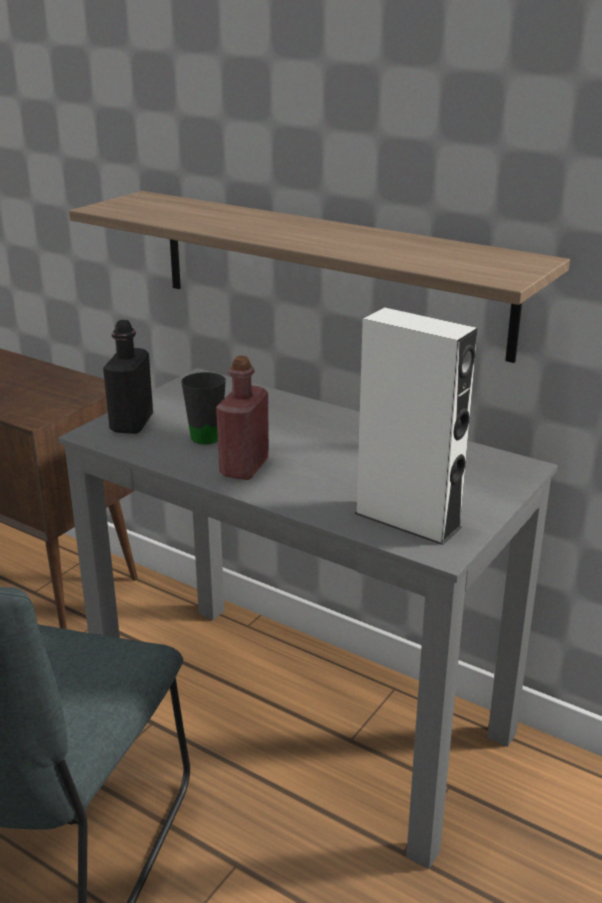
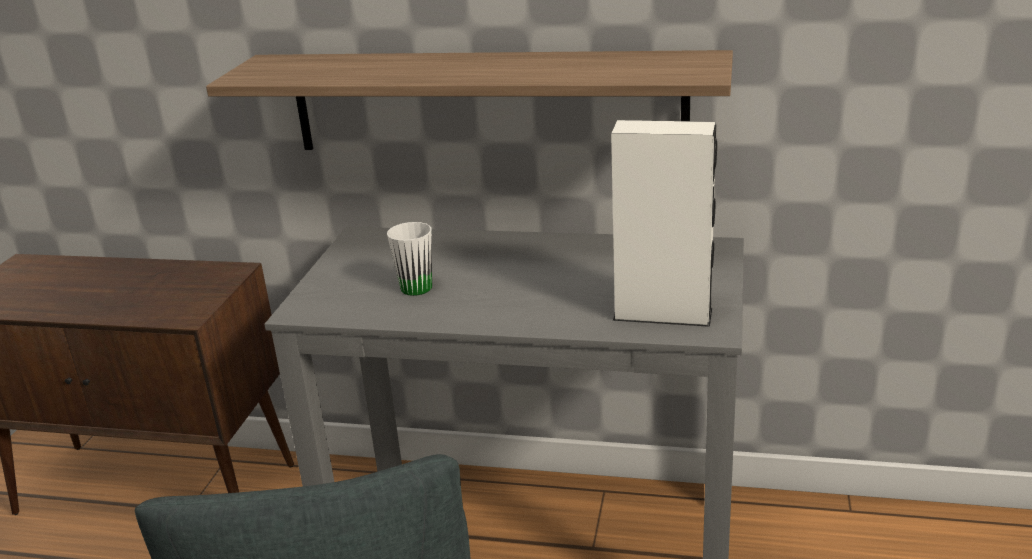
camera: 20 degrees left, 0 degrees up
black bottle [103,320,153,434] -> none
black mug [181,372,226,444] -> white mug [387,222,432,296]
red bottle [216,356,269,480] -> none

